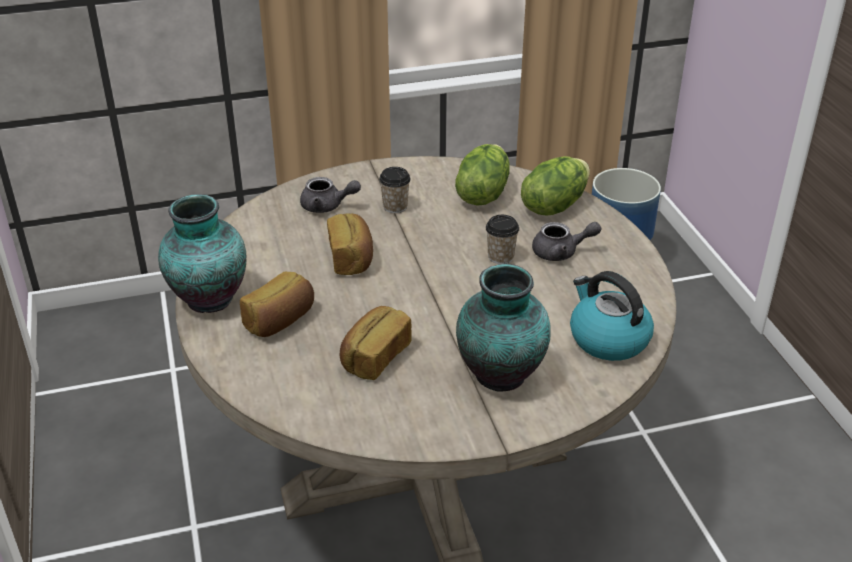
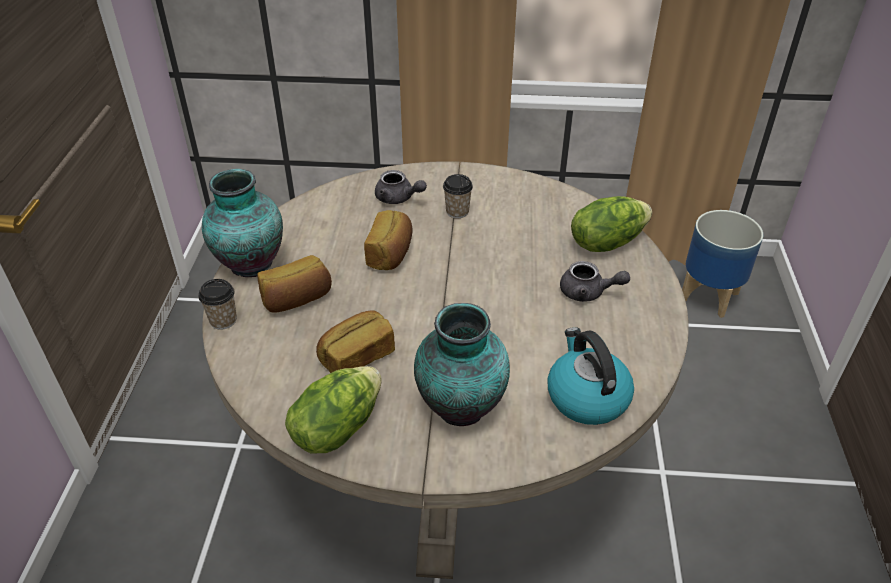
camera: 20 degrees right, 5 degrees up
lettuce [455,144,510,206] -> lettuce moved to [285,366,382,454]
cup [486,215,519,264] -> cup moved to [198,279,237,330]

